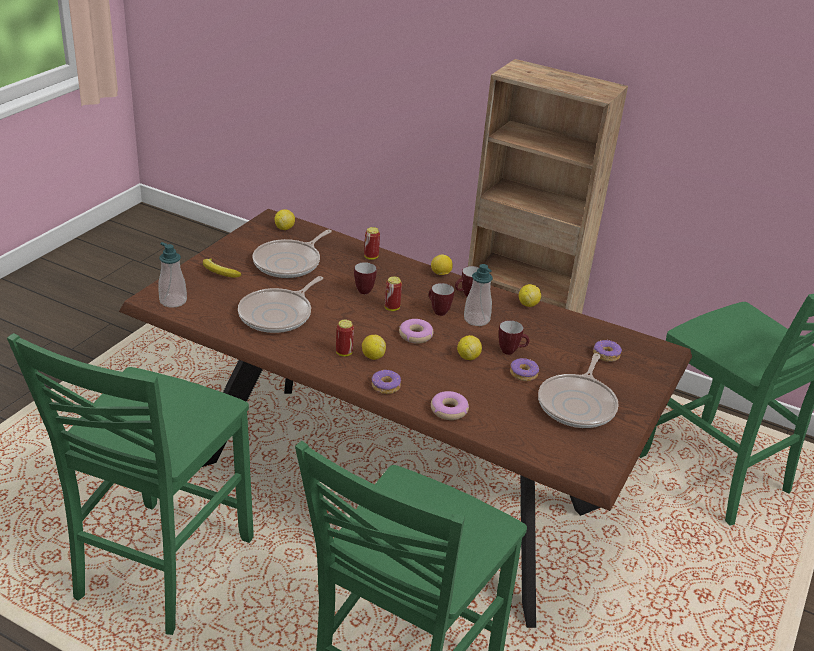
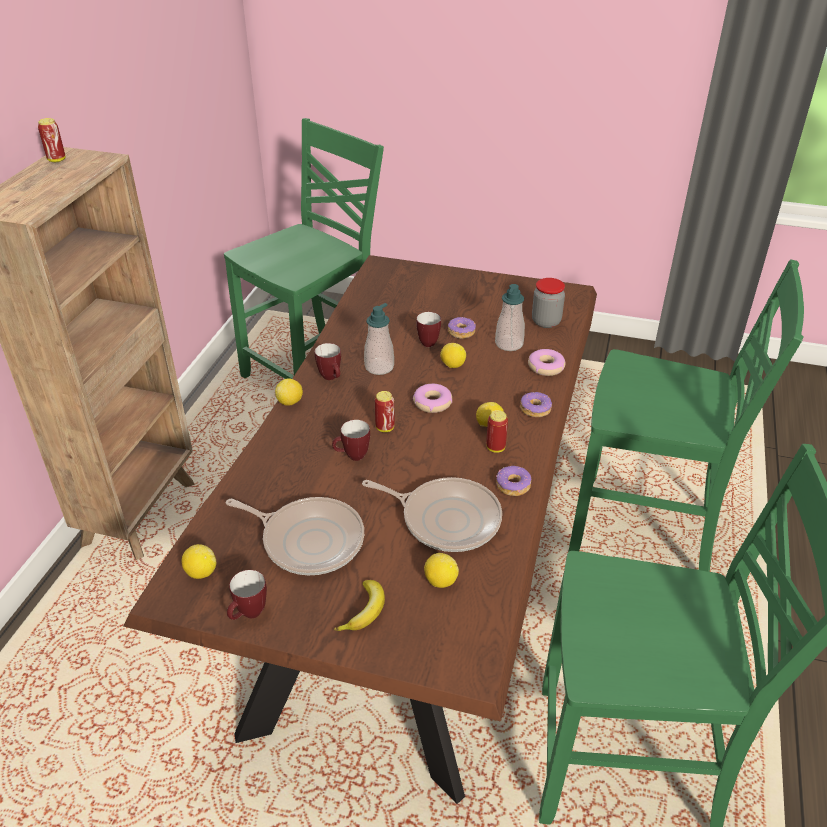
camera: 100 degrees left, 5 degrees up
soap dispenser [159,242,187,308] -> soap dispenser moved to [495,284,525,351]
can [364,227,380,260] -> can moved to [38,118,66,162]
mug [429,283,454,316] -> mug moved to [227,570,267,620]
lemon [519,284,541,307] -> lemon moved to [424,553,459,588]
frying pan [538,353,619,428] -> none
donut [593,339,622,362] -> donut moved to [496,466,531,496]
none -> jar [532,278,565,328]

